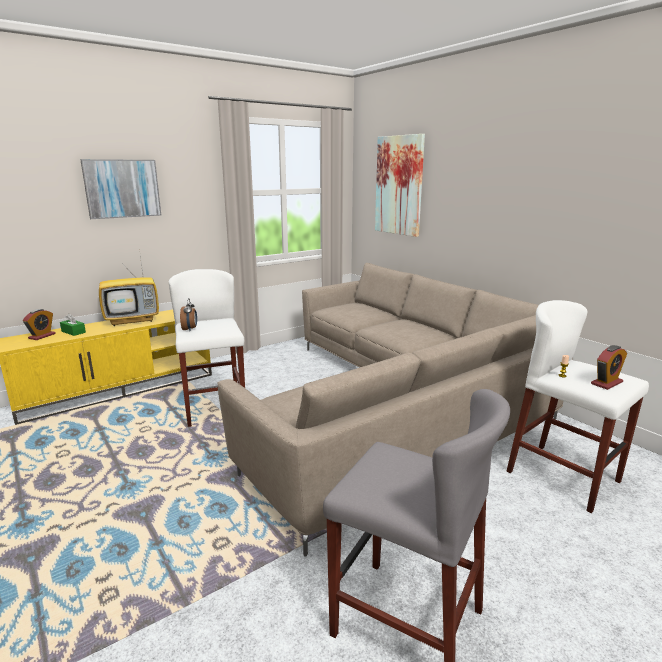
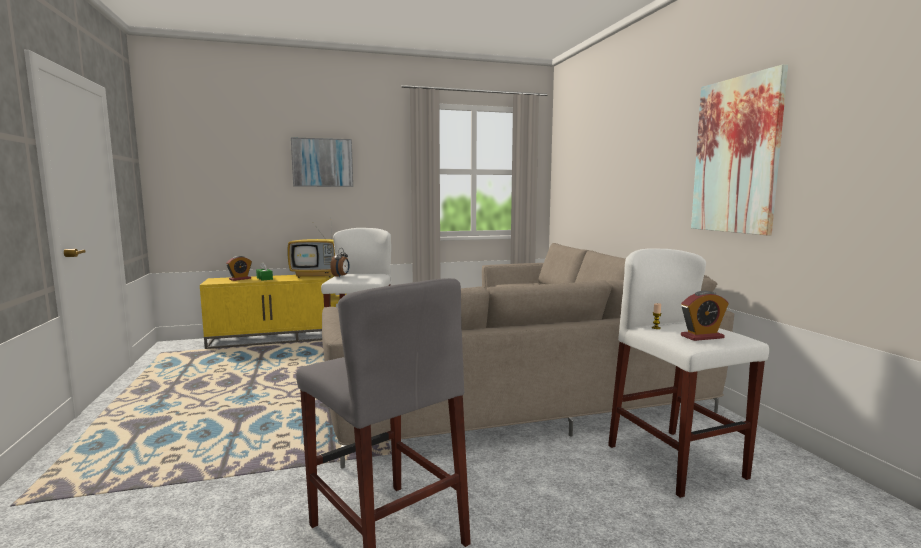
camera: 20 degrees right, 10 degrees down
picture [375,134,425,237] -> picture moved to [691,64,788,236]

